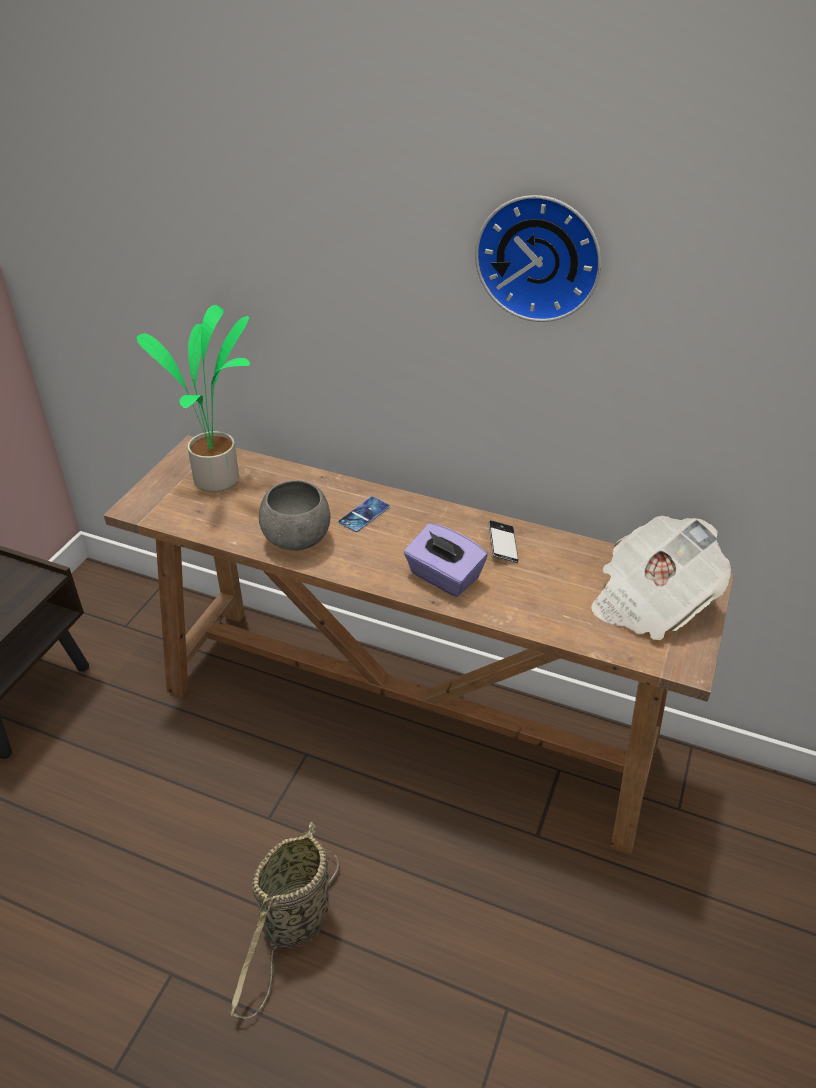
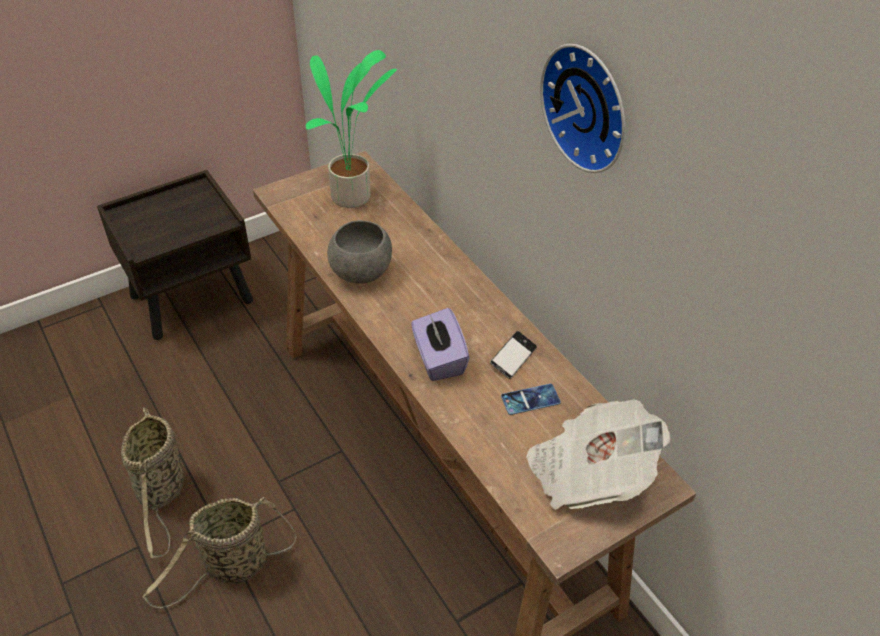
camera: 35 degrees right, 5 degrees up
phone [338,496,390,532] -> phone moved to [501,384,561,415]
none -> basket [121,408,184,558]

